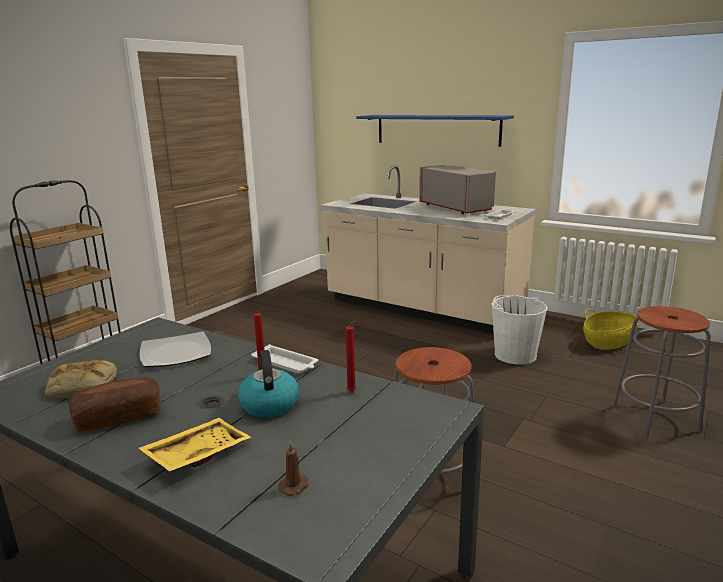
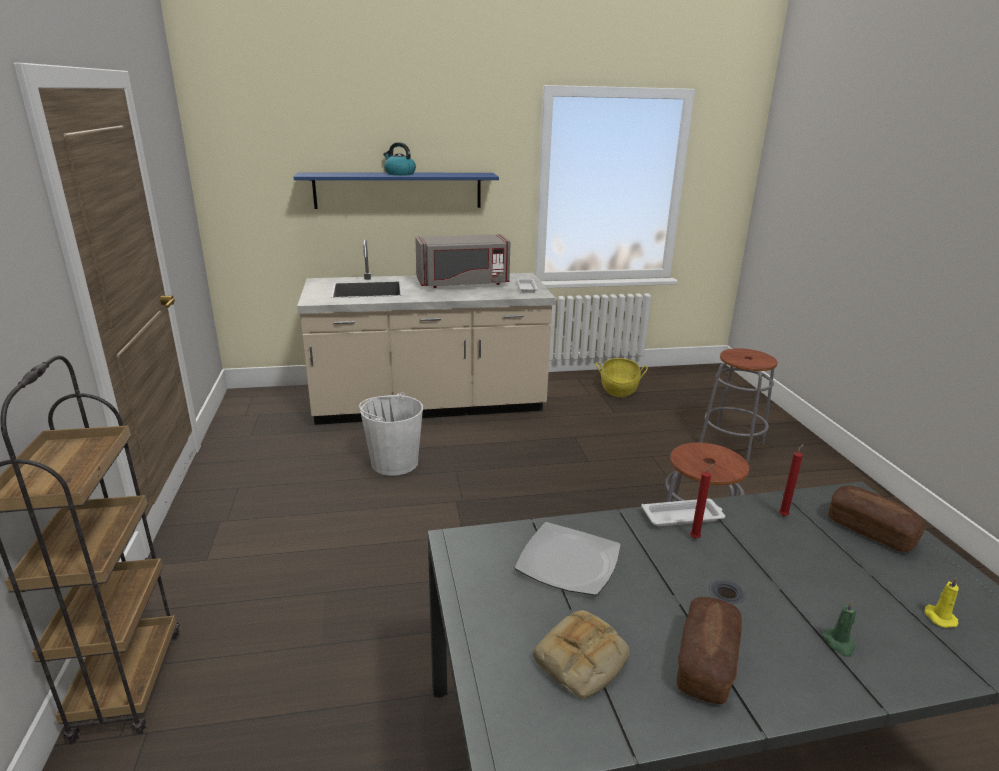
camera: 45 degrees left, 5 degrees up
yellow tray [138,418,251,472] -> green candle [822,601,856,657]
kettle [238,350,299,417] -> kettle moved to [383,142,416,176]
brown candle [278,441,308,496] -> yellow candle [924,577,959,628]
grey microwave [419,165,496,214] -> grey microwave turned 150 degrees clockwise [415,234,511,288]
white bucket [492,295,547,365] -> white bucket moved to [359,392,423,476]
none -> bread [828,485,926,552]

